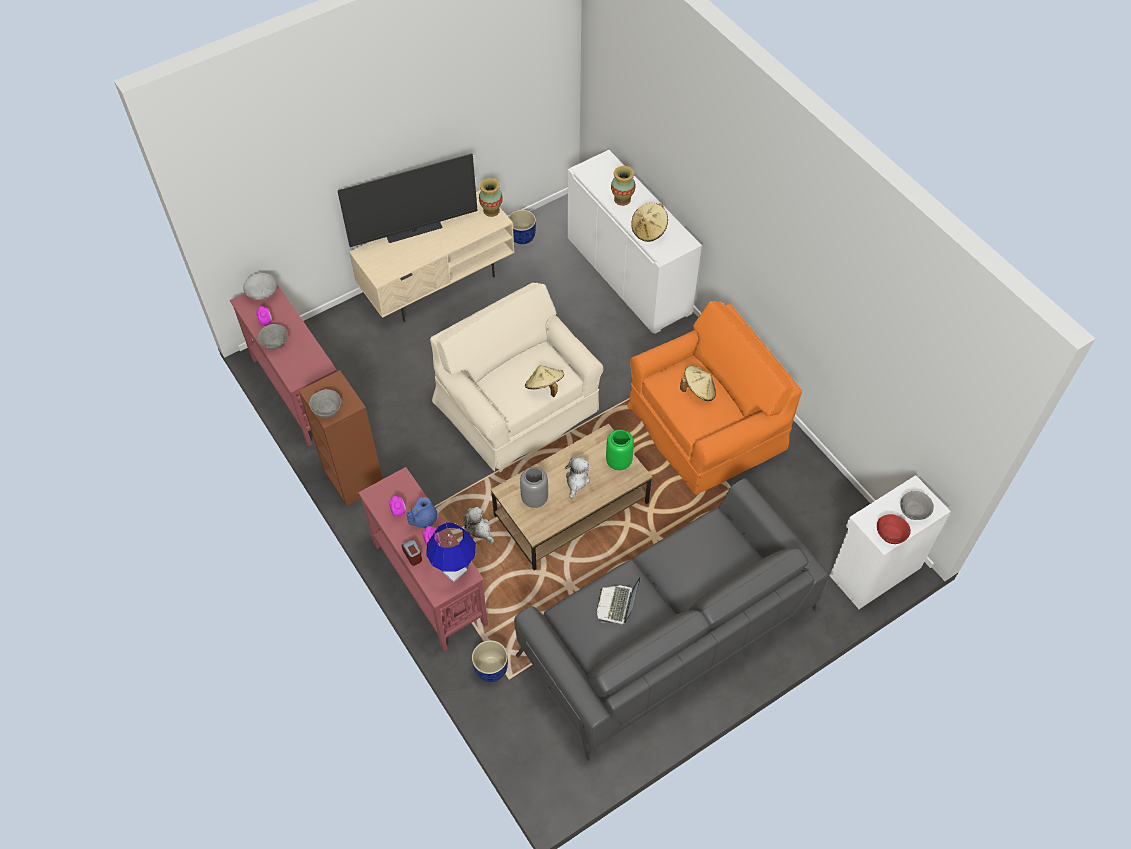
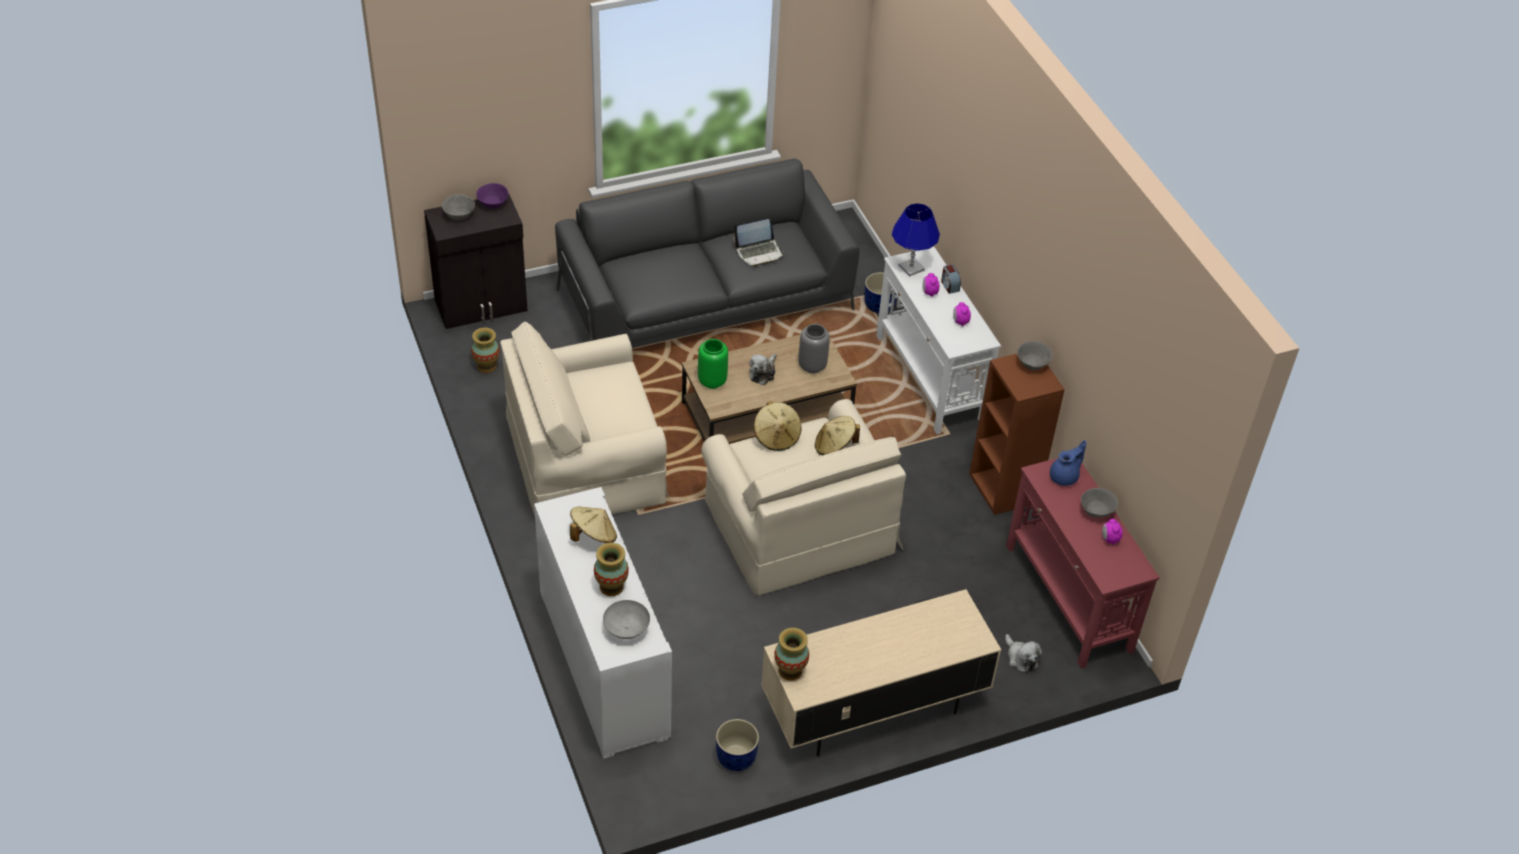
camera: 170 degrees left, 10 degrees down
grey bowl [243,273,277,300] -> grey bowl moved to [603,600,650,639]
television [338,153,477,247] -> none
red console table [358,467,488,652] -> white console table [876,247,1001,434]
blue teapot [406,497,437,528] -> blue teapot moved to [1050,440,1086,486]
plush toy [463,507,494,544] -> plush toy moved to [1005,634,1042,673]
laptop [597,577,640,624] -> laptop turned 45 degrees clockwise [733,219,785,267]
orange armchair [627,301,802,495] -> beige armchair [500,322,669,516]
beige hat [680,366,716,401] -> beige hat moved to [815,416,860,455]
white cabinet [830,475,951,609] -> black cabinet [424,193,528,329]
red bowl [877,514,911,544] -> purple bowl [476,183,508,209]
none -> vase [471,328,500,373]

